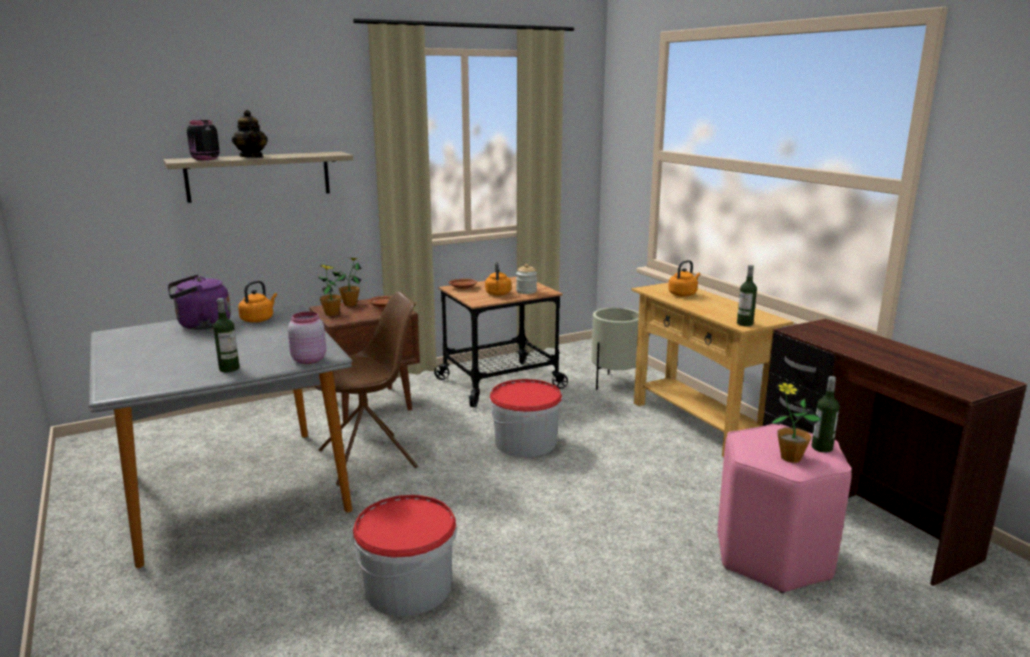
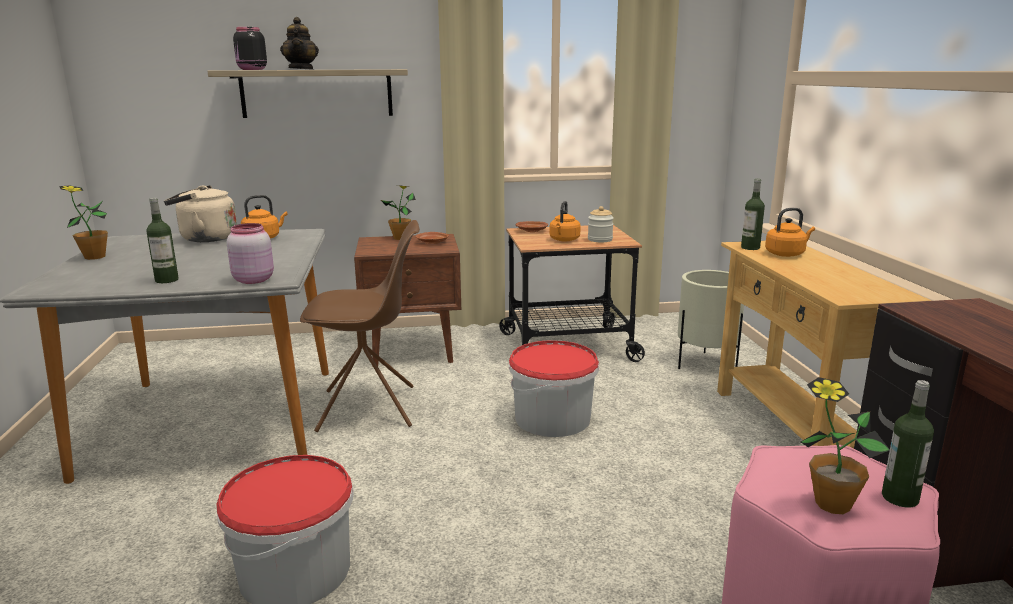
camera: 20 degrees right, 0 degrees up
purple kettle [168,275,231,330] -> beige kettle [164,185,237,242]
potted plant [318,265,346,316] -> potted plant moved to [59,185,108,260]
bottle [737,265,757,326] -> bottle moved to [741,179,765,250]

